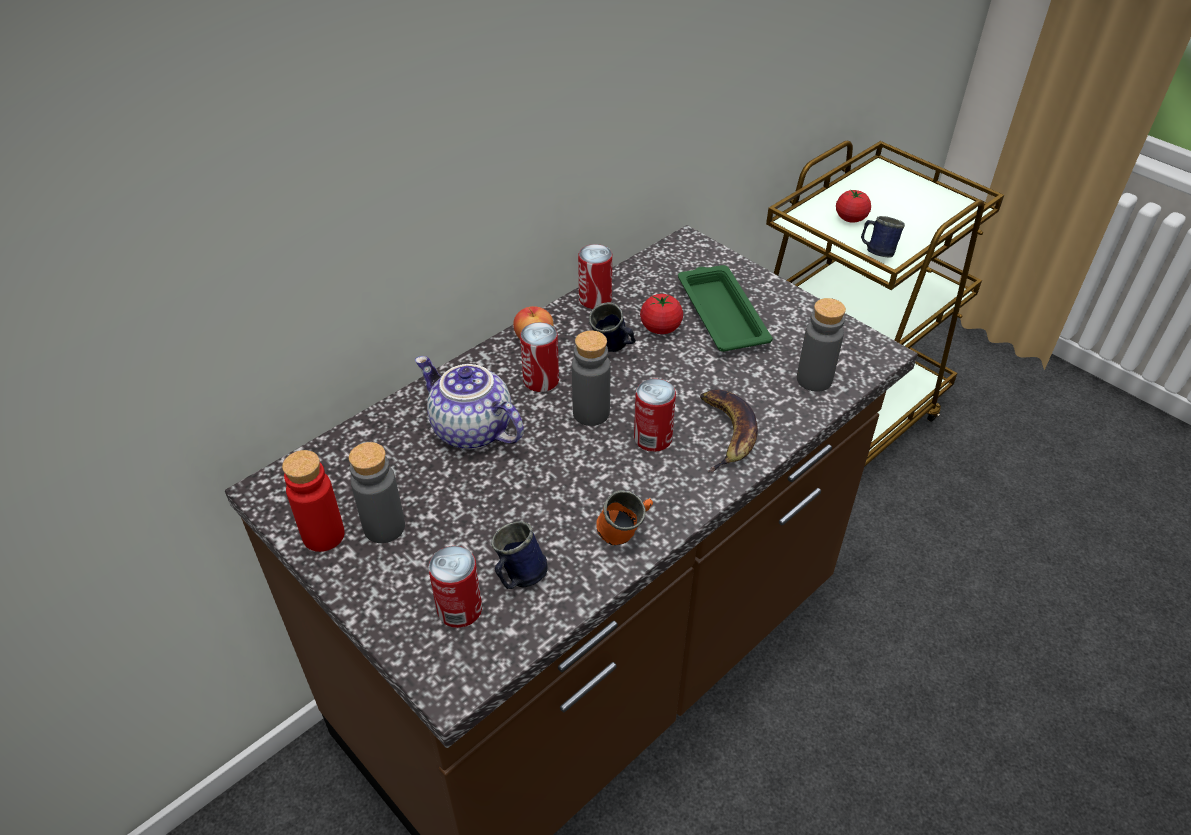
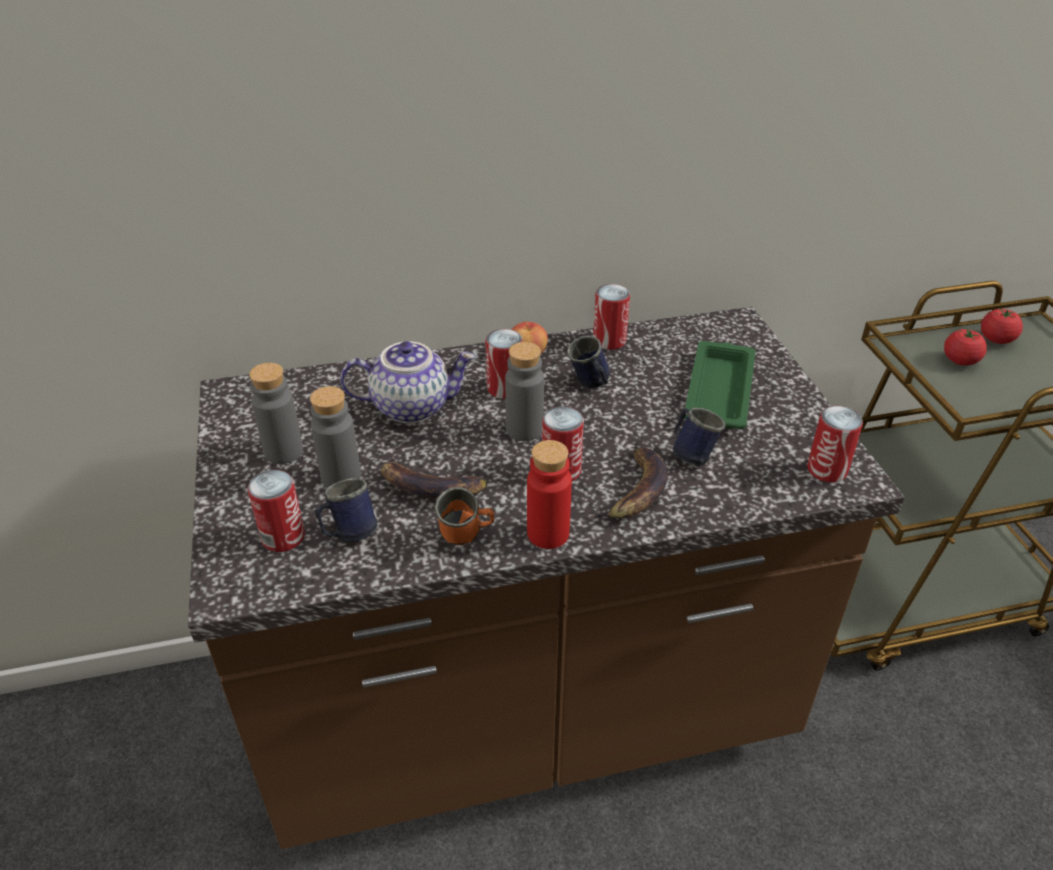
camera: 30 degrees right, 5 degrees down
red bottle [282,450,345,552] -> red bottle moved to [527,440,572,549]
teapot [415,356,524,450] -> teapot turned 105 degrees clockwise [340,341,475,423]
tomato [640,294,683,334] -> tomato moved to [981,309,1023,344]
grey bottle [797,298,846,392] -> grey bottle moved to [310,386,361,488]
blue mug [861,216,905,258] -> blue mug moved to [673,408,725,466]
none -> banana [381,455,488,498]
none -> can [807,406,863,483]

